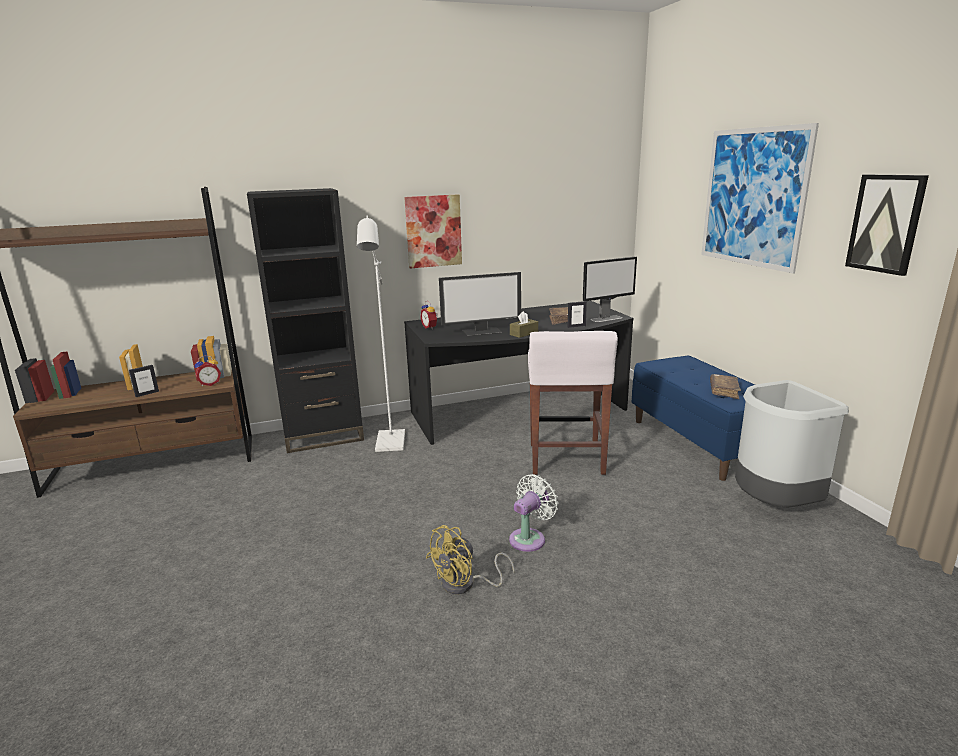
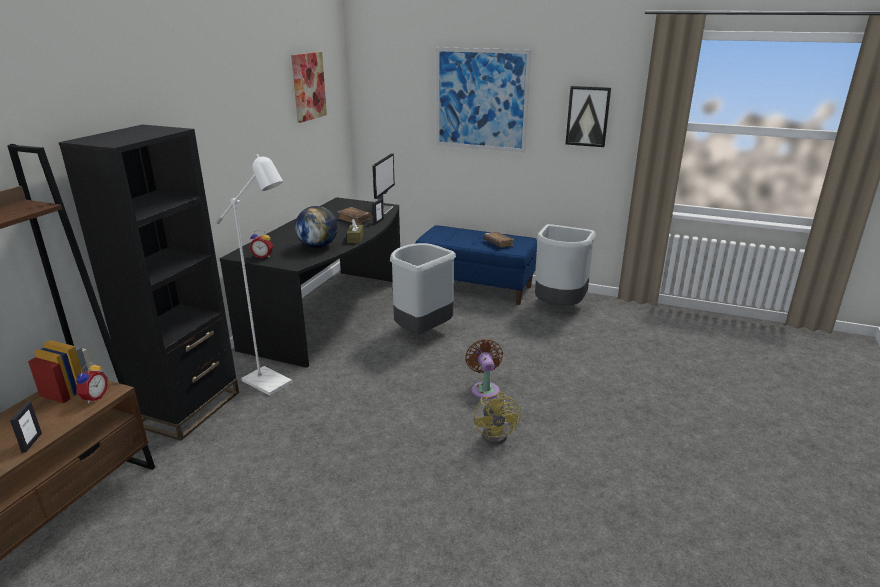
camera: 50 degrees left, 5 degrees up
picture [404,194,462,269] -> picture moved to [291,52,327,123]
monitor [439,272,521,336] -> globe [295,206,338,248]
white fan [509,474,558,552] -> brown fan [465,339,503,399]
white stool [528,331,618,475] -> grey trash can [390,243,456,335]

